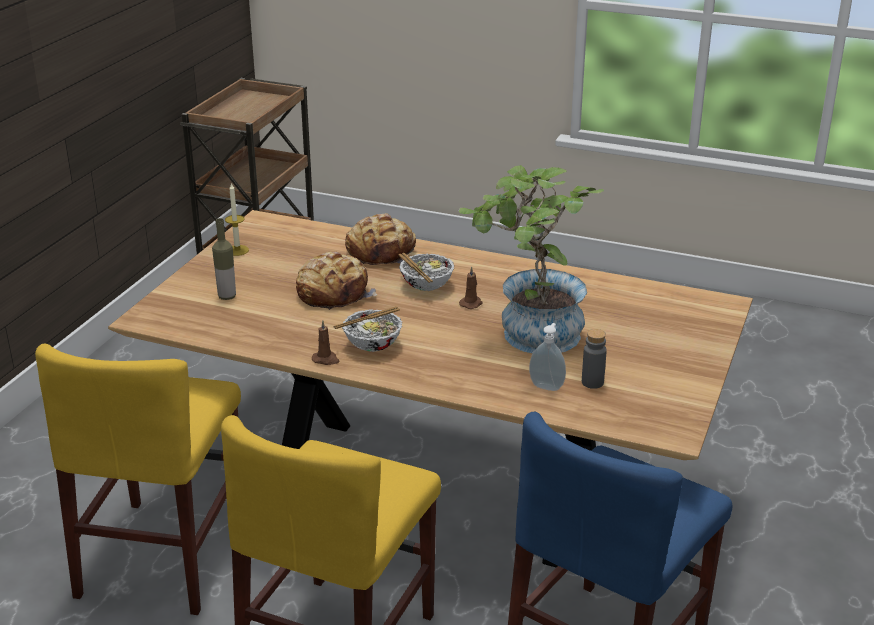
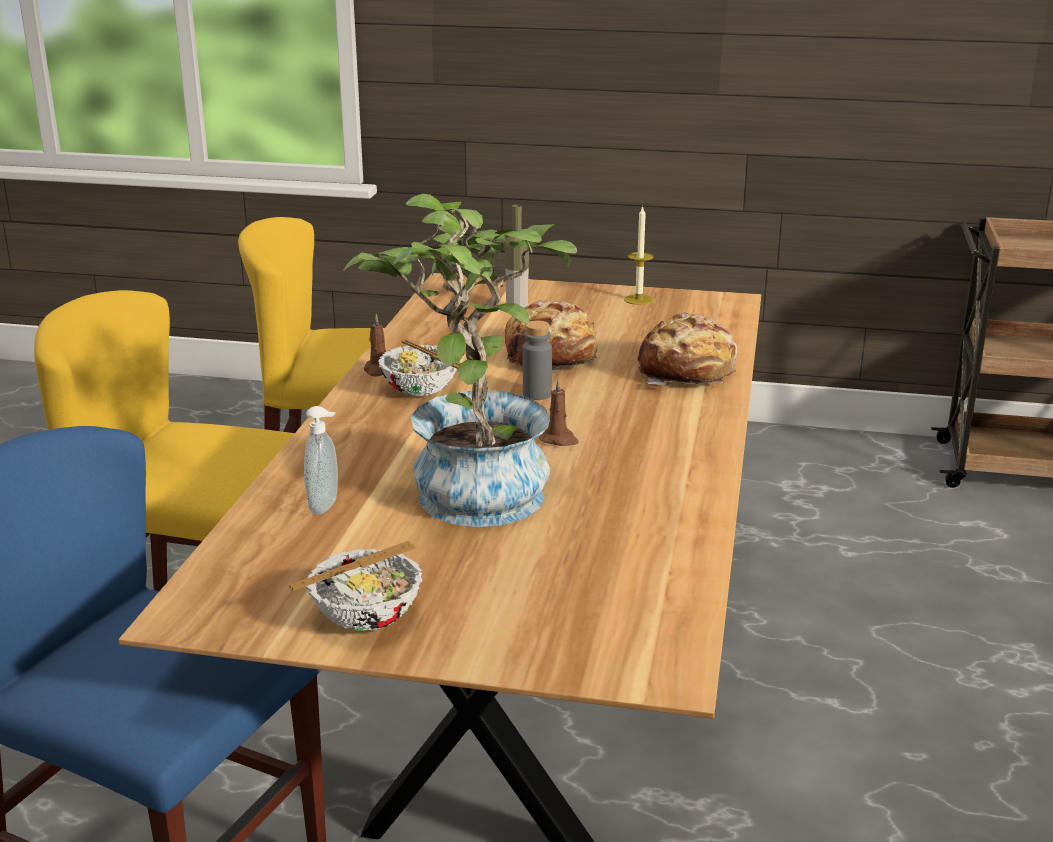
camera: 80 degrees right, 5 degrees down
bowl [398,253,455,291] -> bowl moved to [289,541,422,631]
grey bottle [582,329,607,389] -> grey bottle moved to [523,321,552,400]

